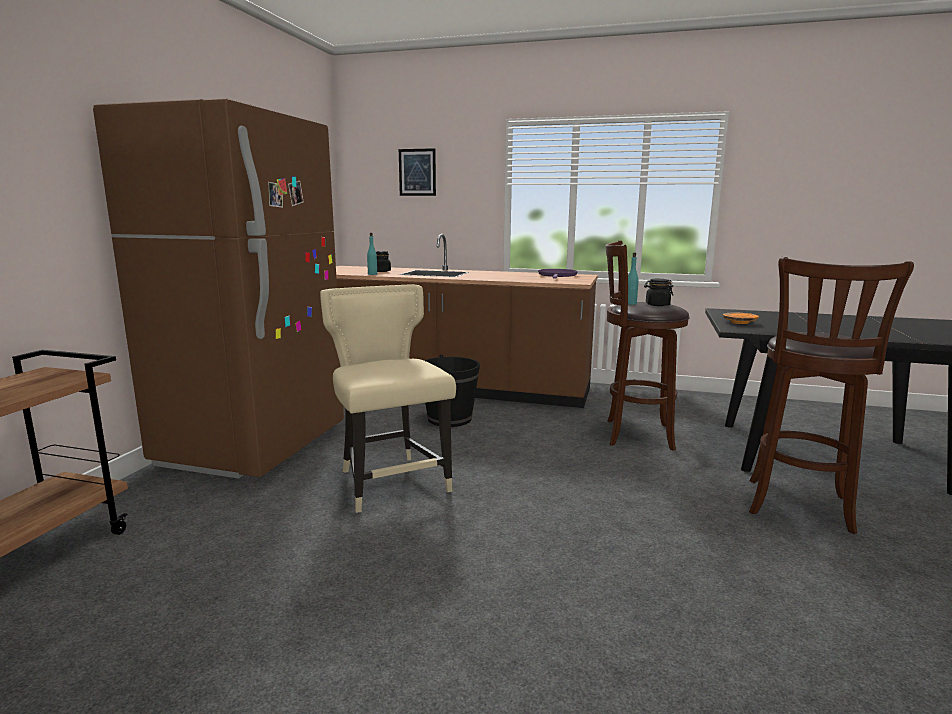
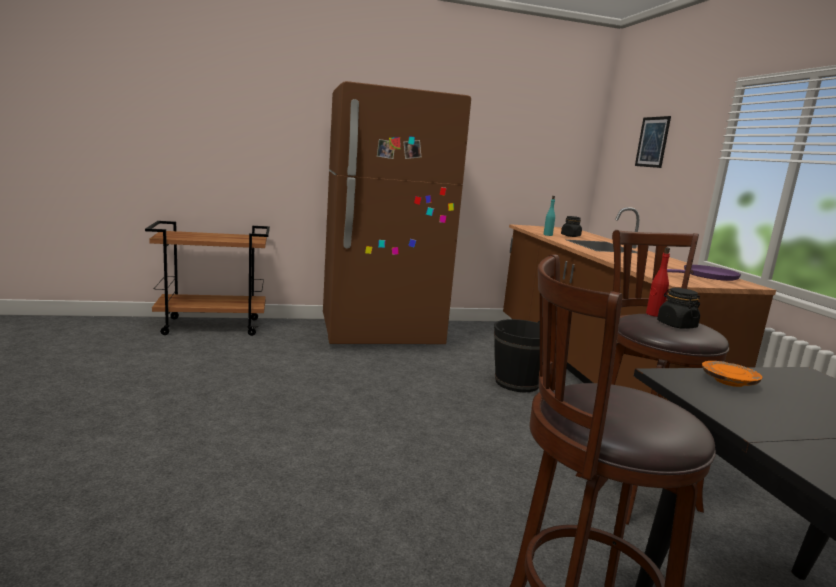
camera: 60 degrees right, 0 degrees up
beige chair [320,285,456,513] -> none
turquoise bottle [628,253,639,305] -> red bottle [646,247,670,317]

